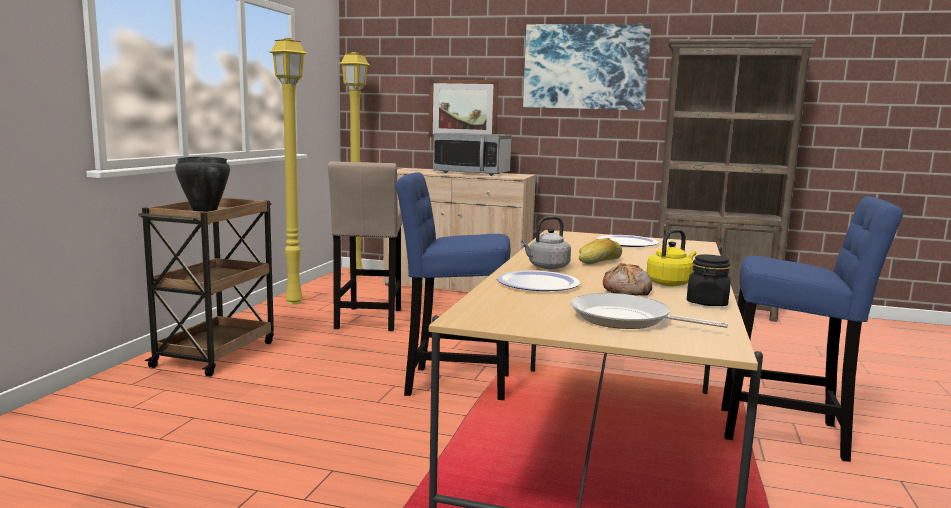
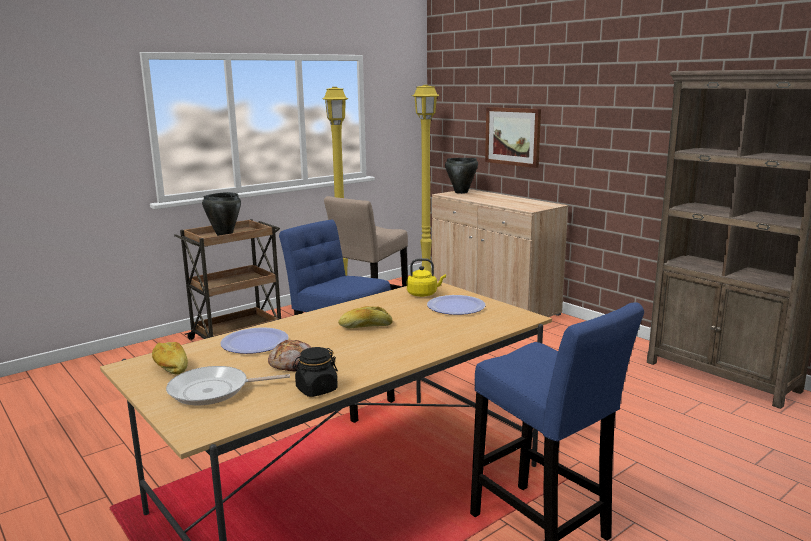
camera: 35 degrees right, 5 degrees up
microwave [433,133,512,176] -> none
grey kettle [521,216,571,269] -> none
picture [523,24,651,110] -> none
frying pan [571,293,728,329] -> frying pan turned 75 degrees counterclockwise [166,366,290,405]
yellow kettle [646,229,696,286] -> yellow kettle moved to [407,258,446,297]
none -> bread [152,342,188,375]
none -> black cooking pot [445,158,478,194]

